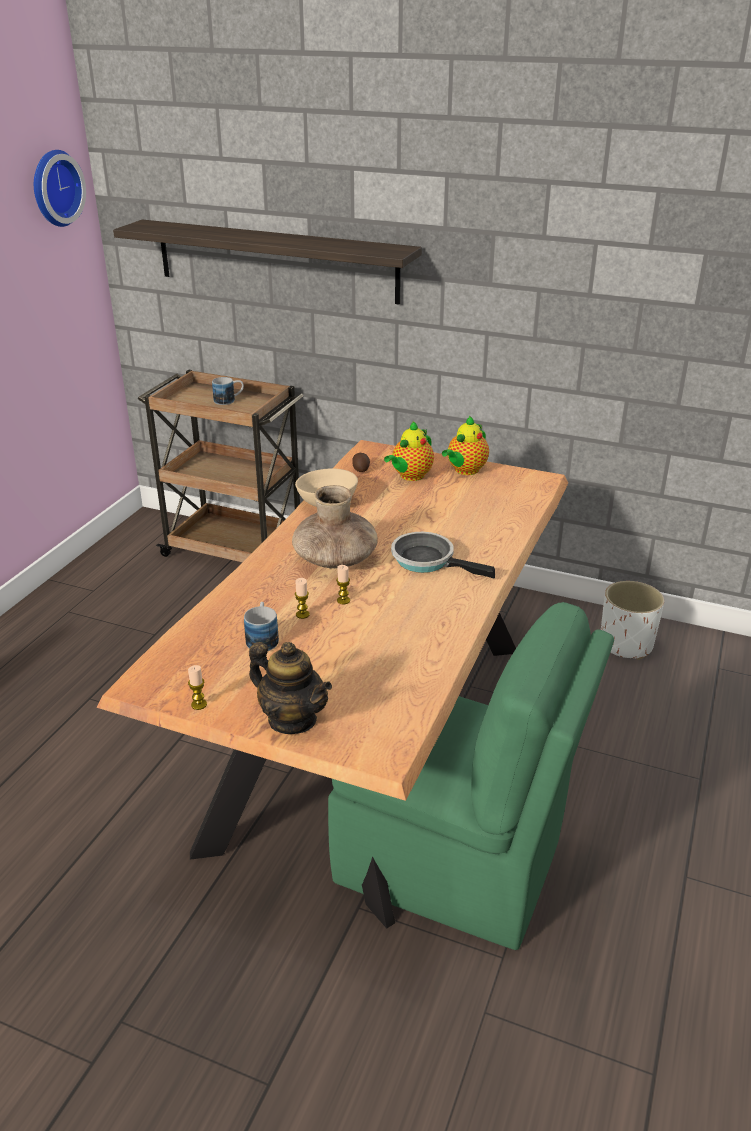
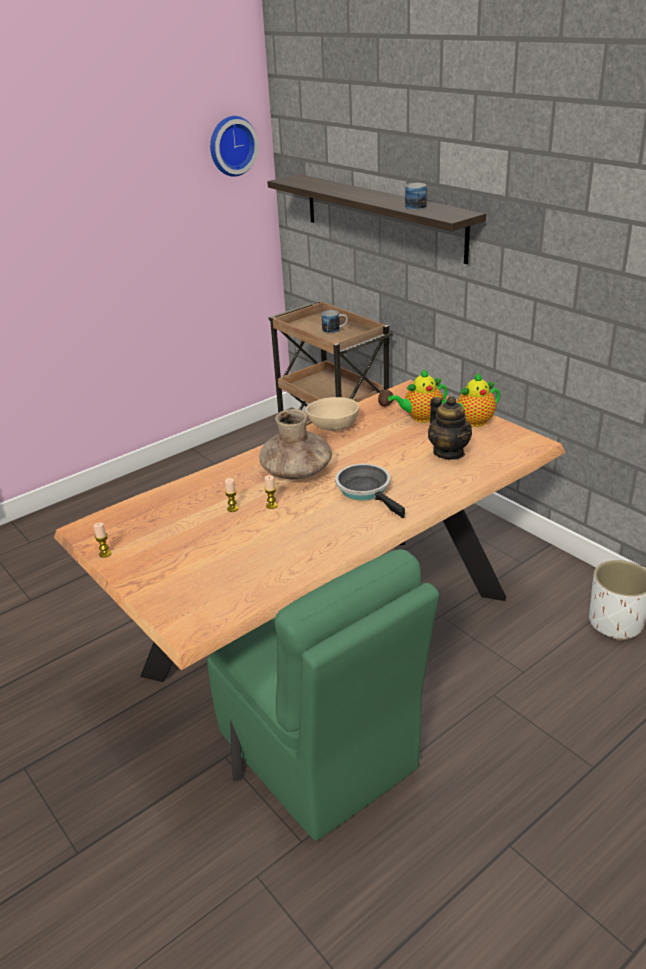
camera: 30 degrees right, 0 degrees up
mug [244,602,279,651] -> mug moved to [405,183,427,210]
teapot [249,642,332,734] -> teapot moved to [428,396,472,460]

